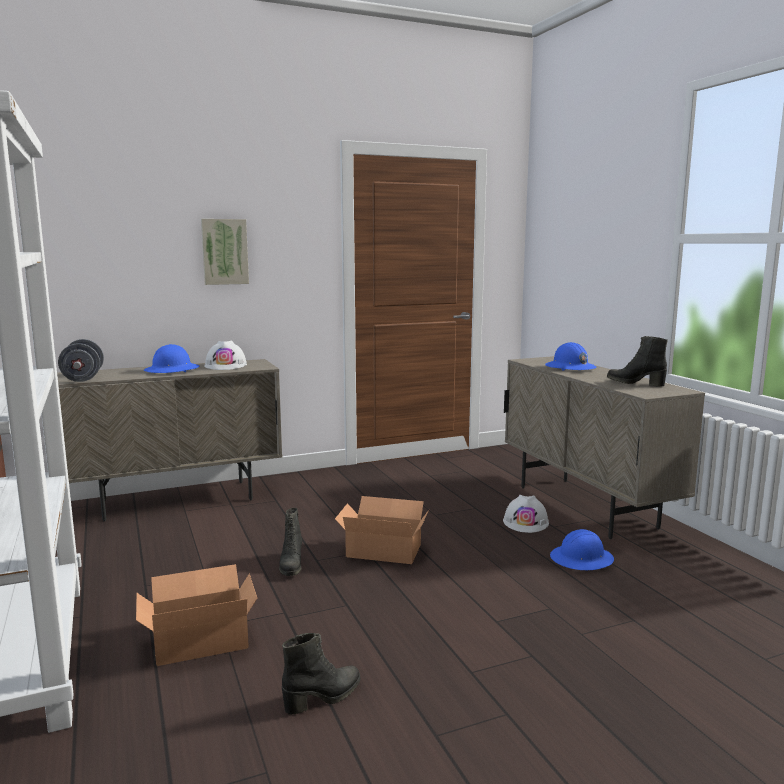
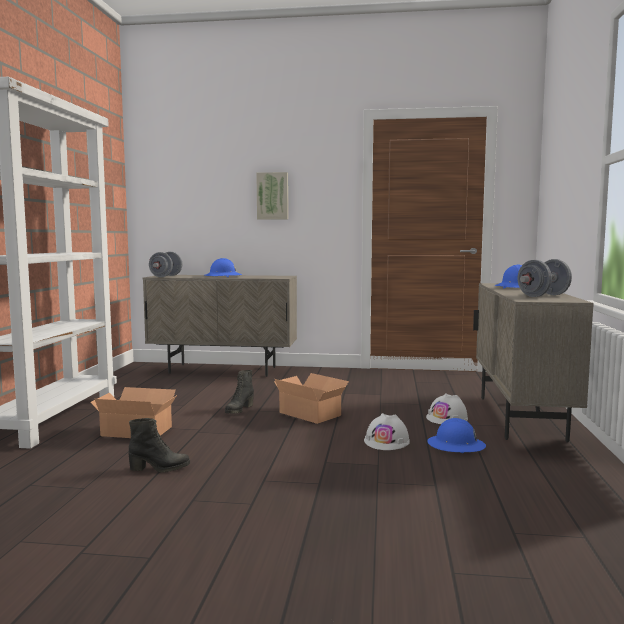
camera: 30 degrees right, 5 degrees down
white hard hat [204,341,247,370] -> white hard hat moved to [364,413,410,450]
black boot [607,336,668,387] -> grey dumbbell [518,259,572,297]

